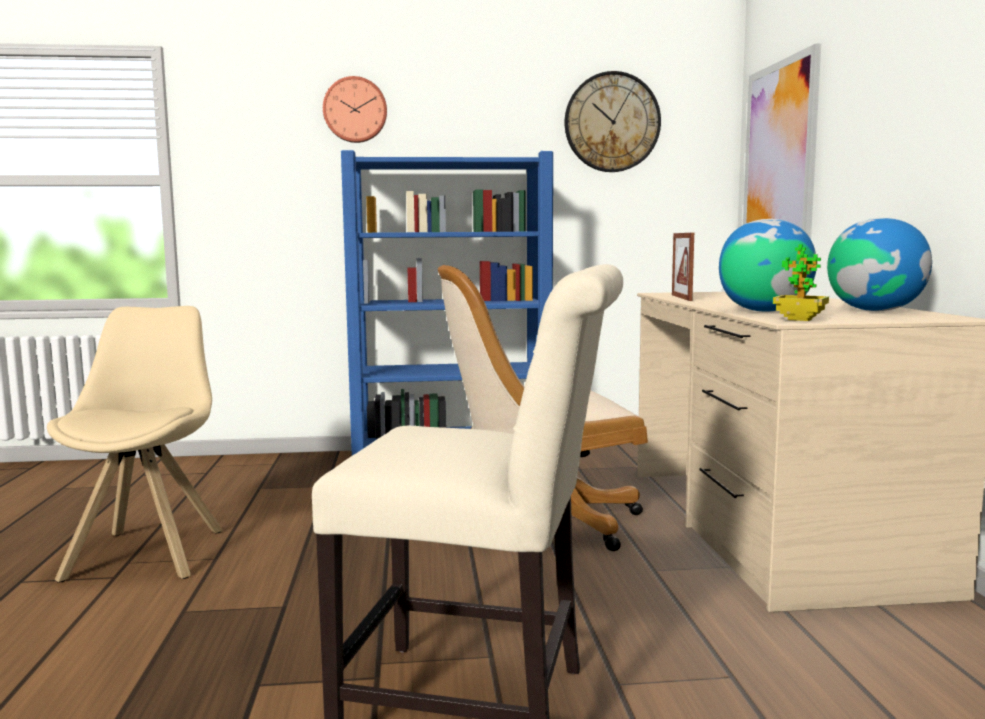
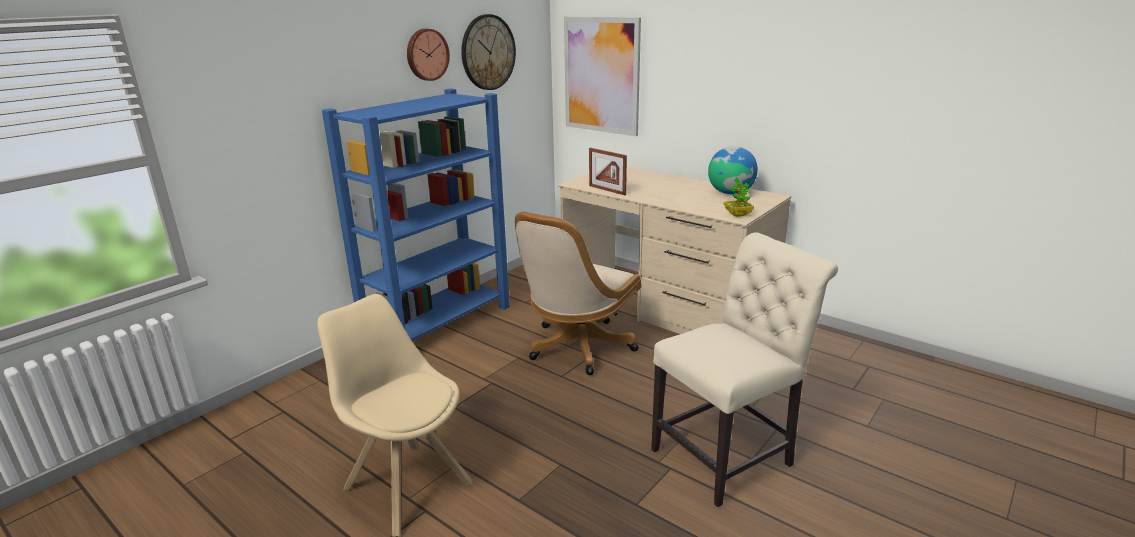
camera: 45 degrees left, 15 degrees up
wall clock [323,76,387,143] -> wall clock moved to [407,29,450,81]
globe [719,219,816,312] -> none

